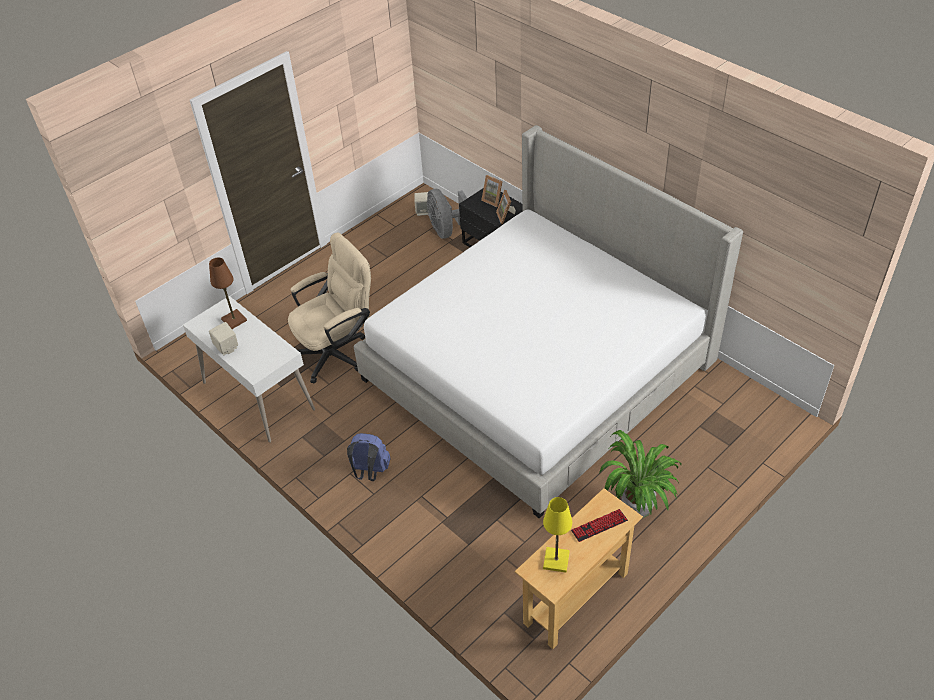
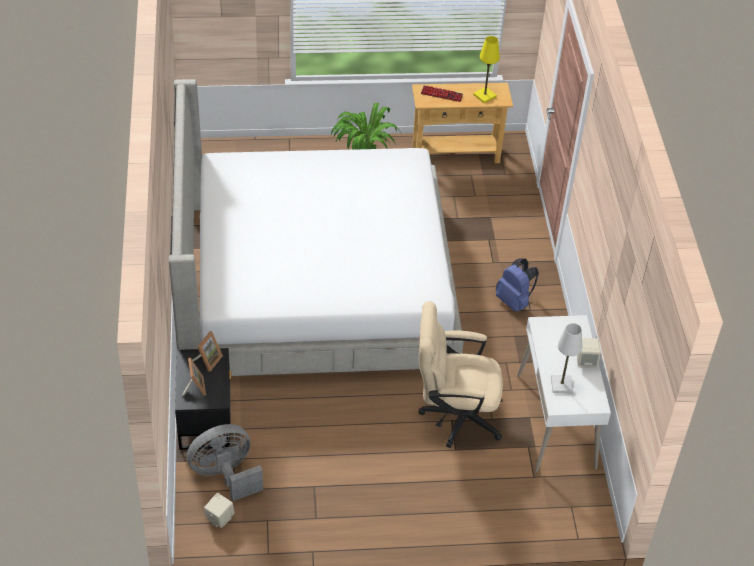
camera: 145 degrees left, 0 degrees up
brown table lamp [209,257,247,329] -> white table lamp [551,323,582,393]
grey fan [427,189,467,239] -> grey fan turned 135 degrees counterclockwise [187,424,263,501]

